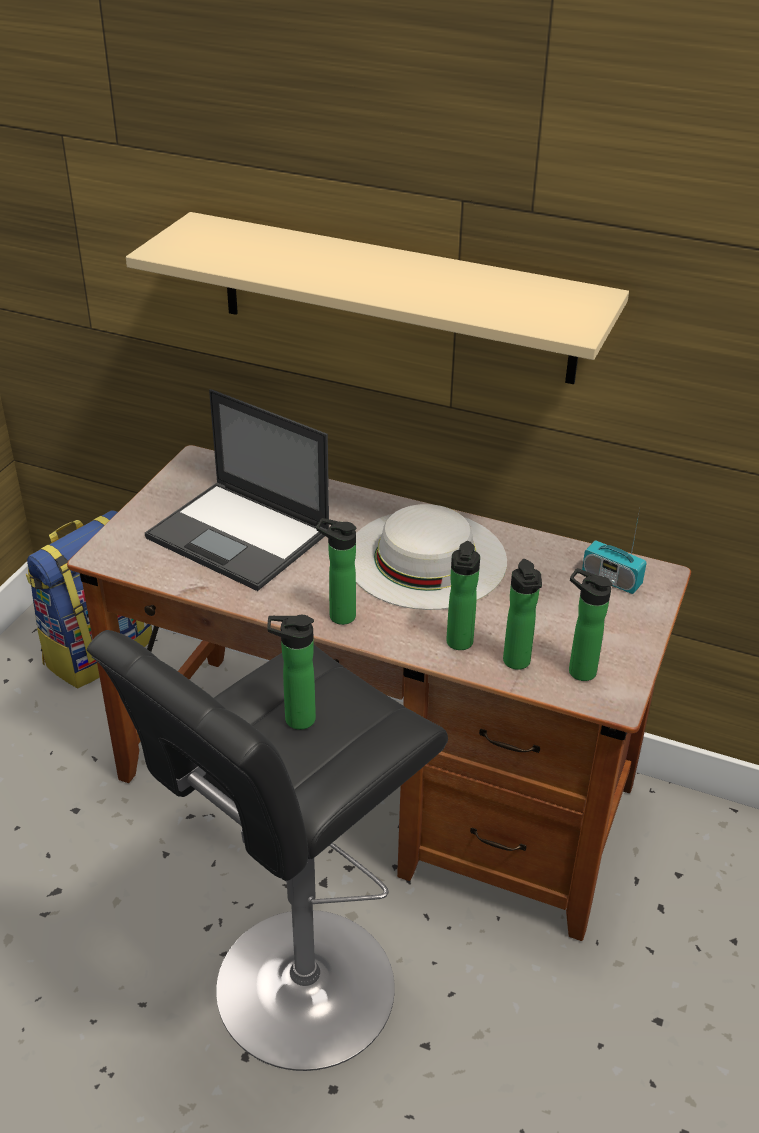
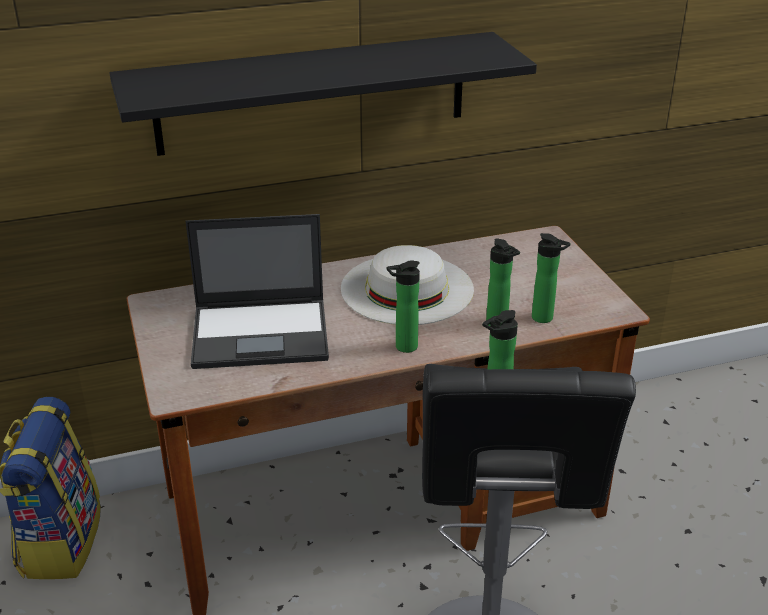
camera: 40 degrees left, 5 degrees down
beige shelf [126,212,629,384] -> black shelf [110,32,537,156]
bottle [569,568,613,681] -> none
radio [582,508,647,594] -> none

